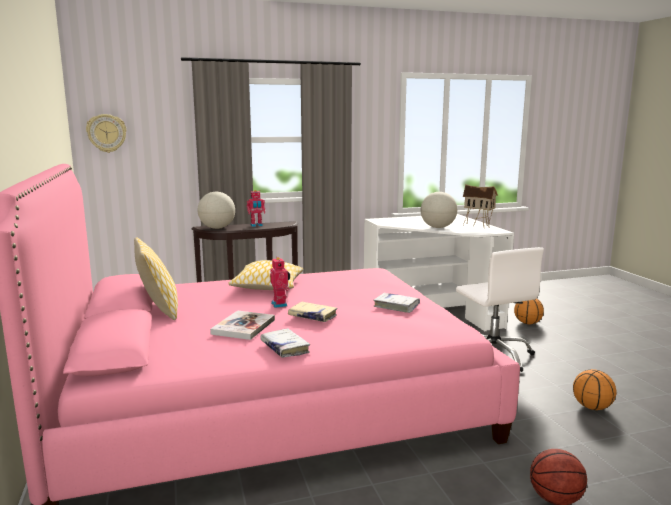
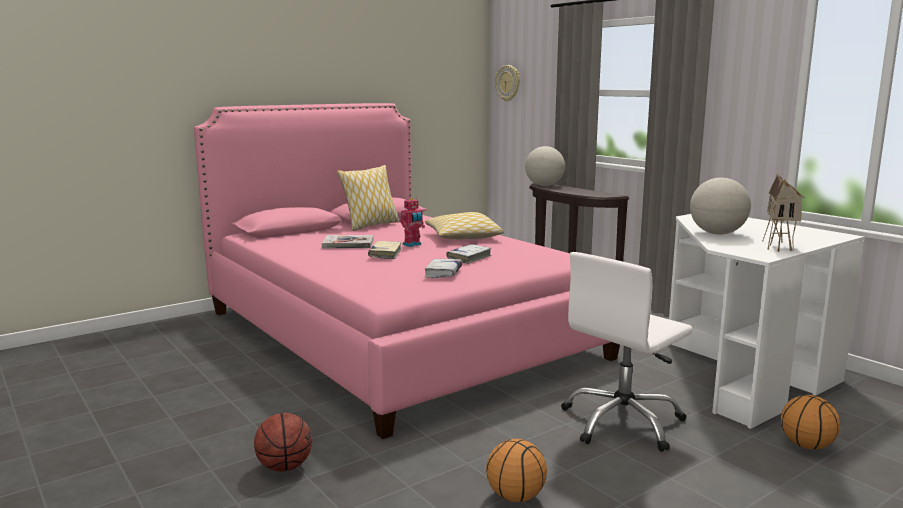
camera: 70 degrees right, 0 degrees up
toy robot [247,190,265,227] -> none
white book [260,328,310,358] -> white book moved to [446,244,491,264]

